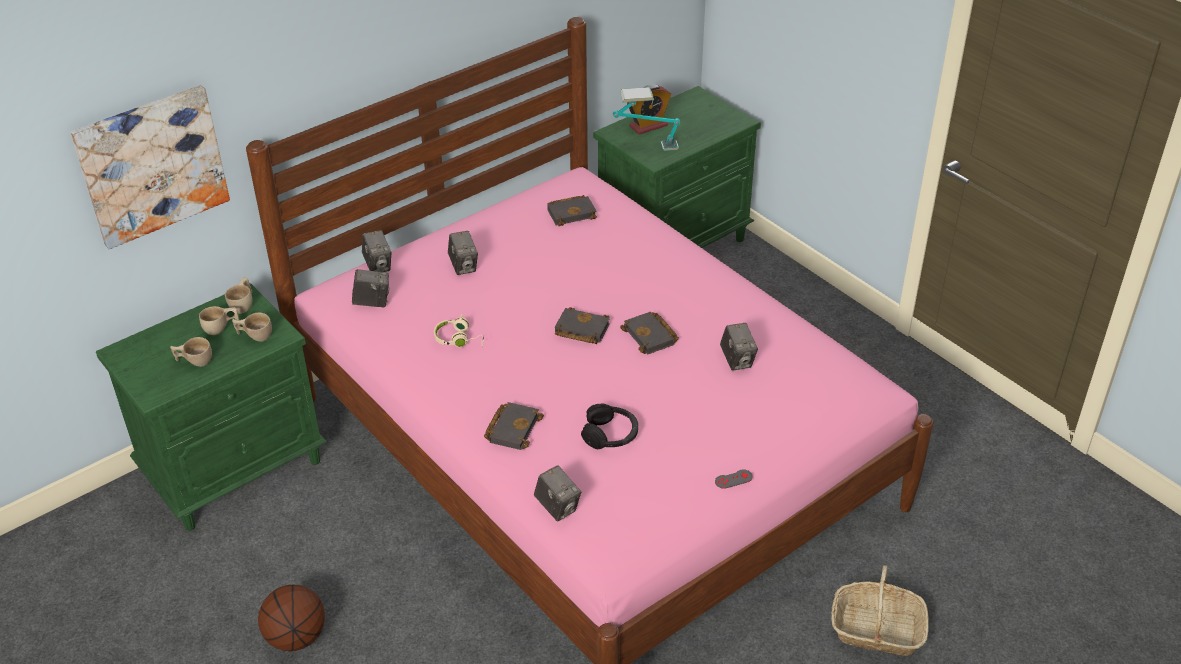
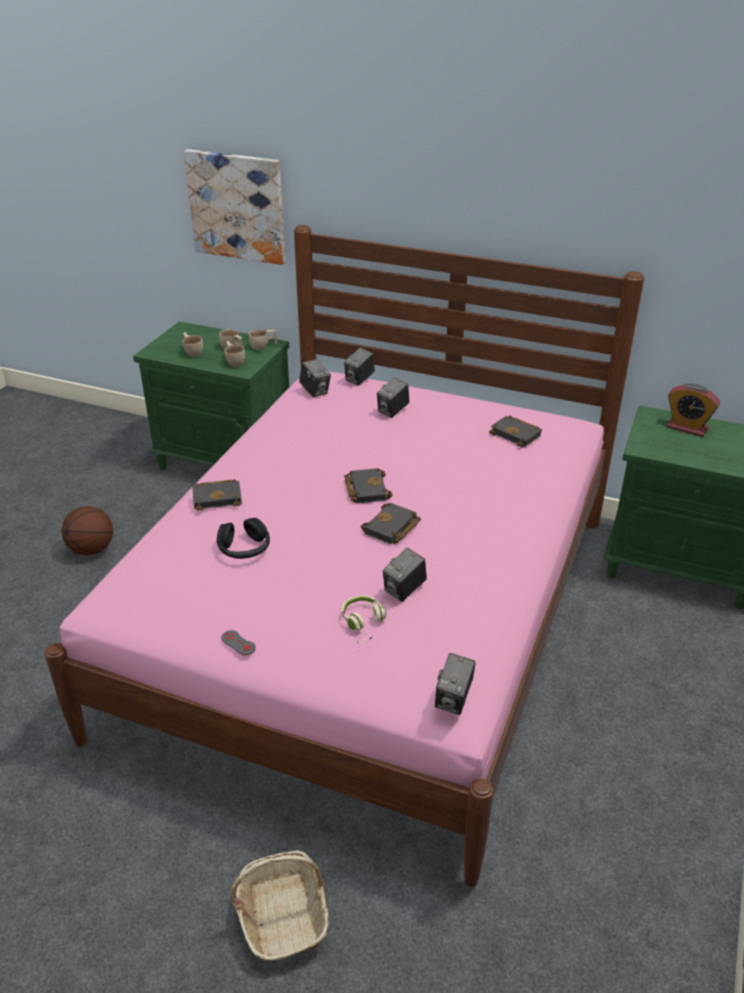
camera: 60 degrees right, 5 degrees down
beige headphones [434,313,484,347] -> beige headphones moved to [342,595,386,644]
camera [534,465,581,521] -> camera moved to [435,653,476,715]
table lamp [613,87,680,151] -> none

